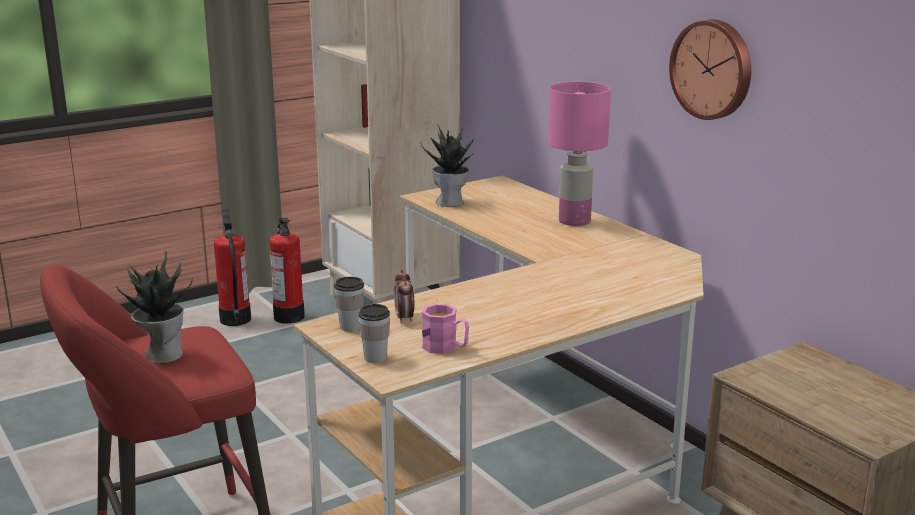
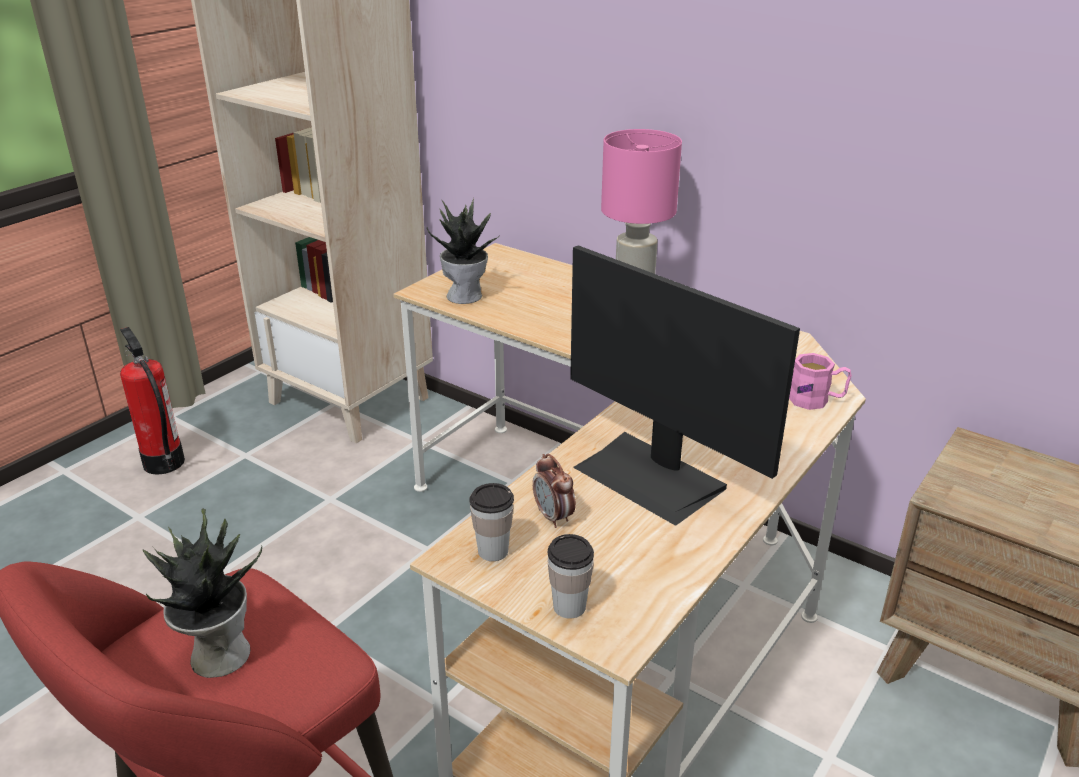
camera: 20 degrees left, 10 degrees up
fire extinguisher [269,218,305,324] -> none
pink mug [422,304,469,354] -> pink mug moved to [789,353,852,410]
wall clock [669,19,751,120] -> none
none -> monitor [570,245,800,526]

